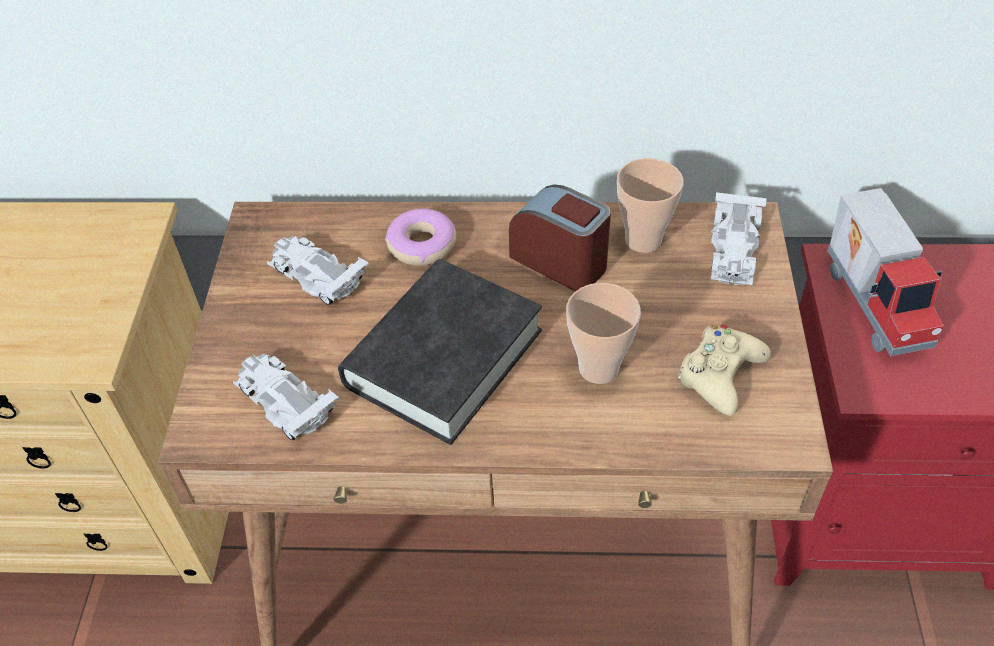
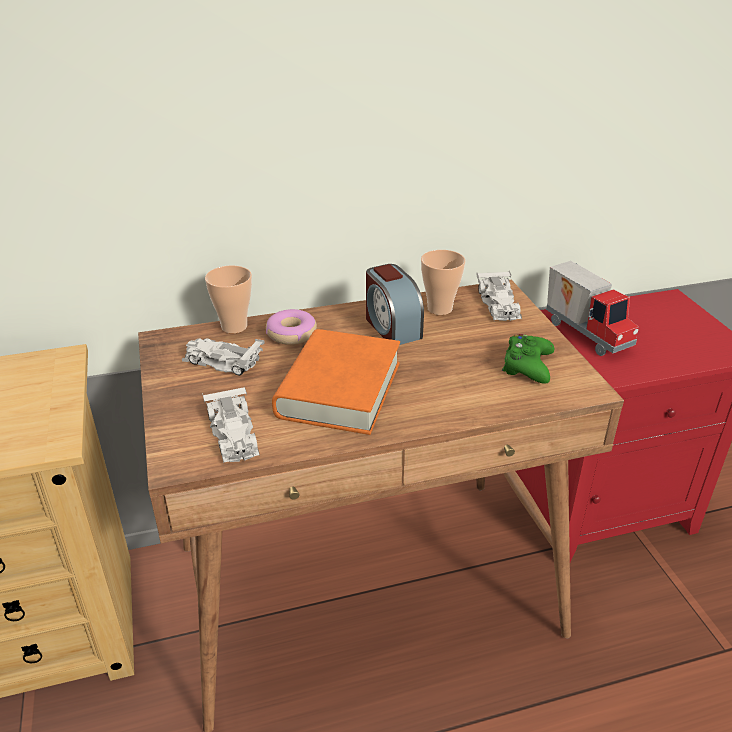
camera: 20 degrees left, 15 degrees down
white toy car [233,354,339,440] -> white toy car turned 135 degrees counterclockwise [202,386,260,463]
black book [338,259,542,445] -> orange book [272,329,400,435]
alarm clock [509,185,611,291] -> alarm clock turned 135 degrees counterclockwise [366,264,424,345]
cup [566,283,641,384] -> cup moved to [205,265,252,333]
beige game controller [677,325,771,416] -> green game controller [502,334,554,384]

